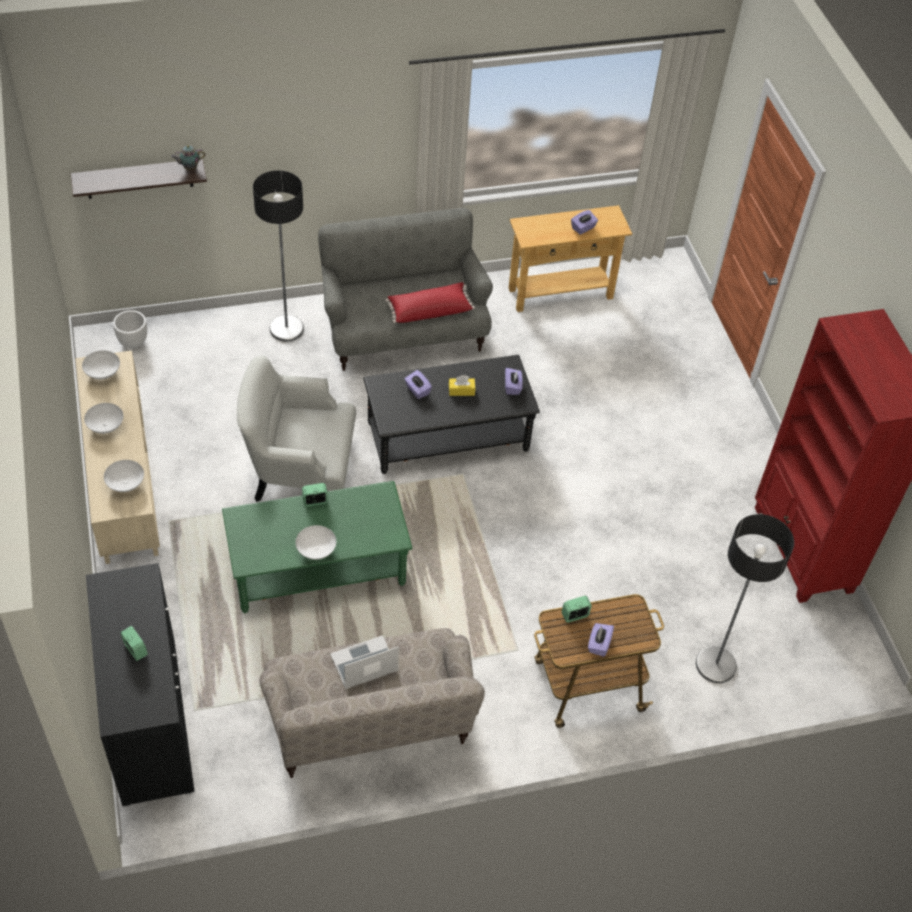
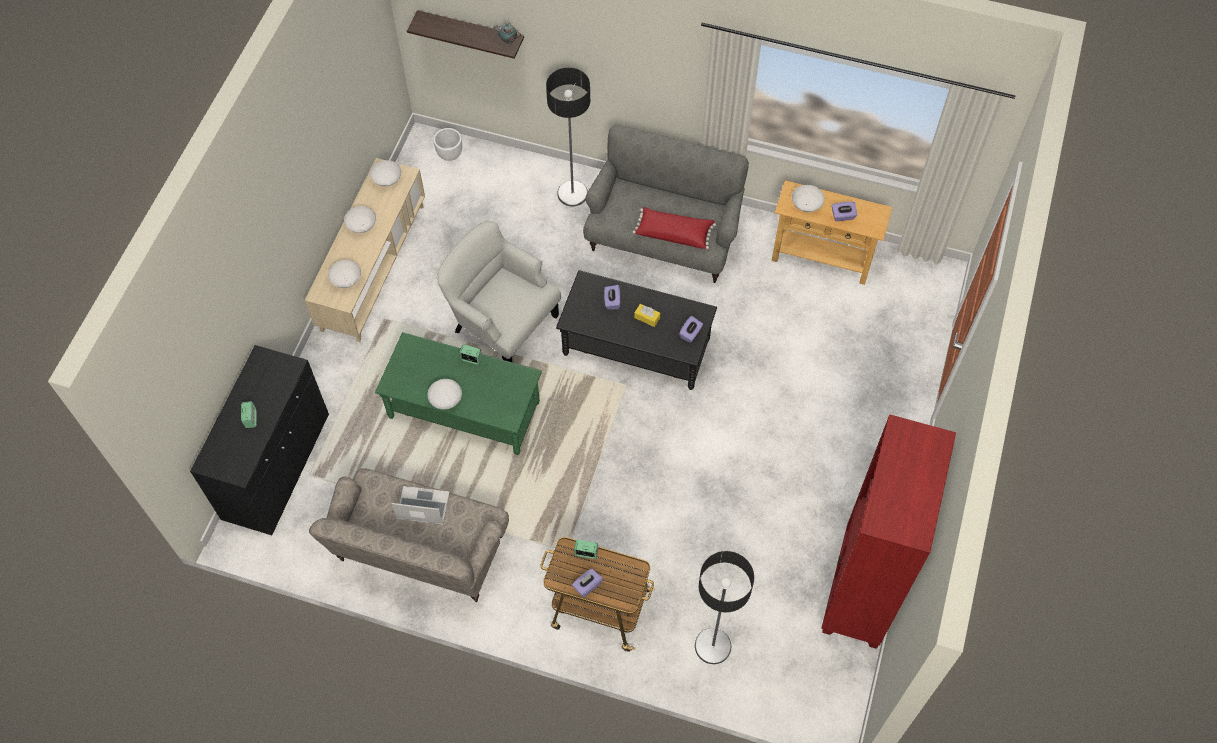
camera: 35 degrees right, 10 degrees up
none -> white bowl [792,185,824,212]

